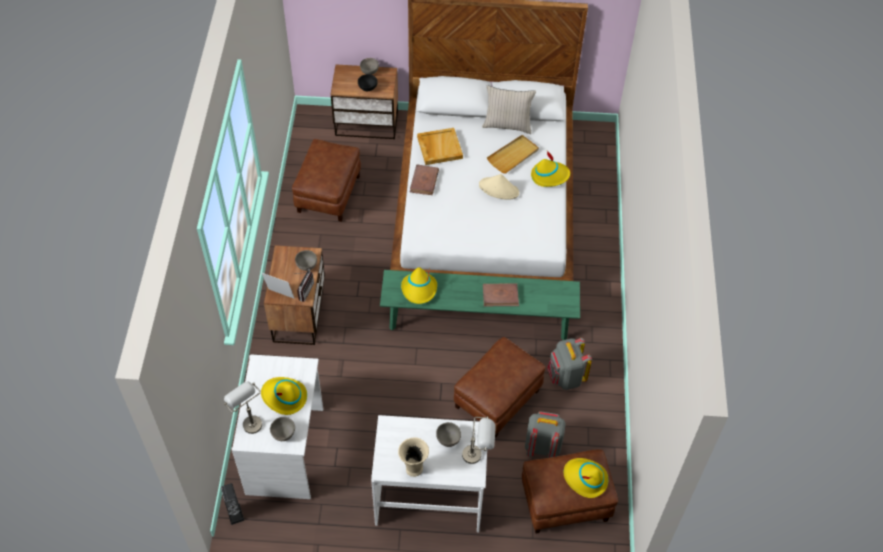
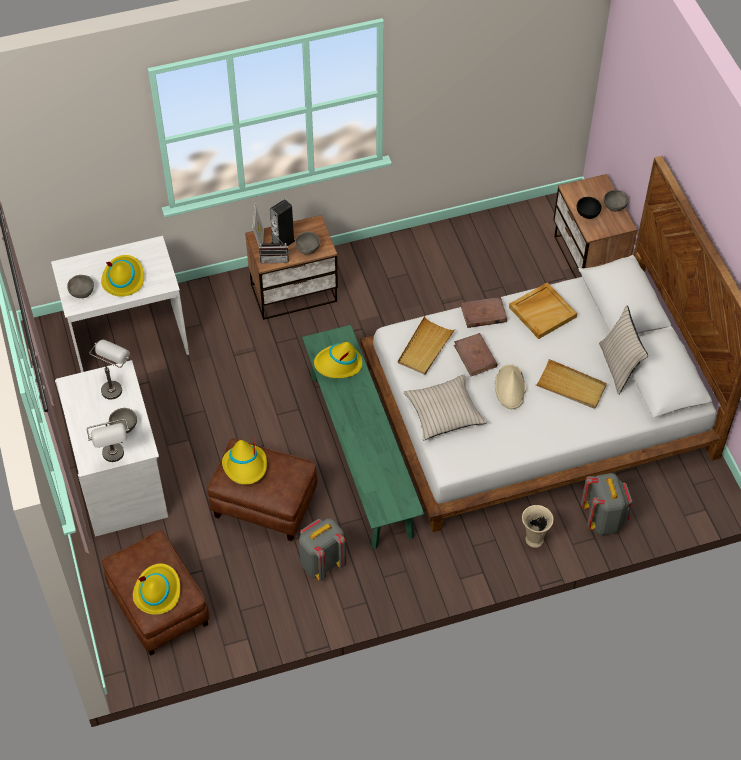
camera: 70 degrees right, 0 degrees up
speaker [221,483,244,525] -> speaker moved to [270,199,295,246]
grey table lamp [224,382,262,434] -> grey table lamp moved to [89,340,130,400]
brown ottoman [292,139,361,222] -> none
beige vase [398,437,429,477] -> beige vase moved to [522,505,554,548]
brown book [483,283,519,306] -> brown book moved to [454,333,498,376]
grey backpack [525,411,566,458] -> grey backpack moved to [581,473,632,535]
yellow hat [531,151,570,187] -> yellow hat moved to [222,440,267,485]
none -> beige tray [398,316,455,375]
none -> beige pillow [403,374,487,440]

